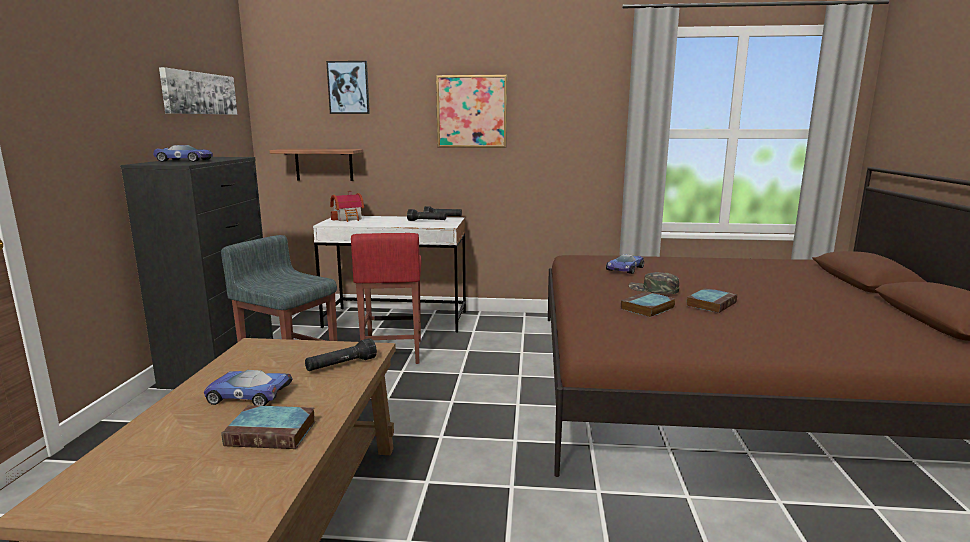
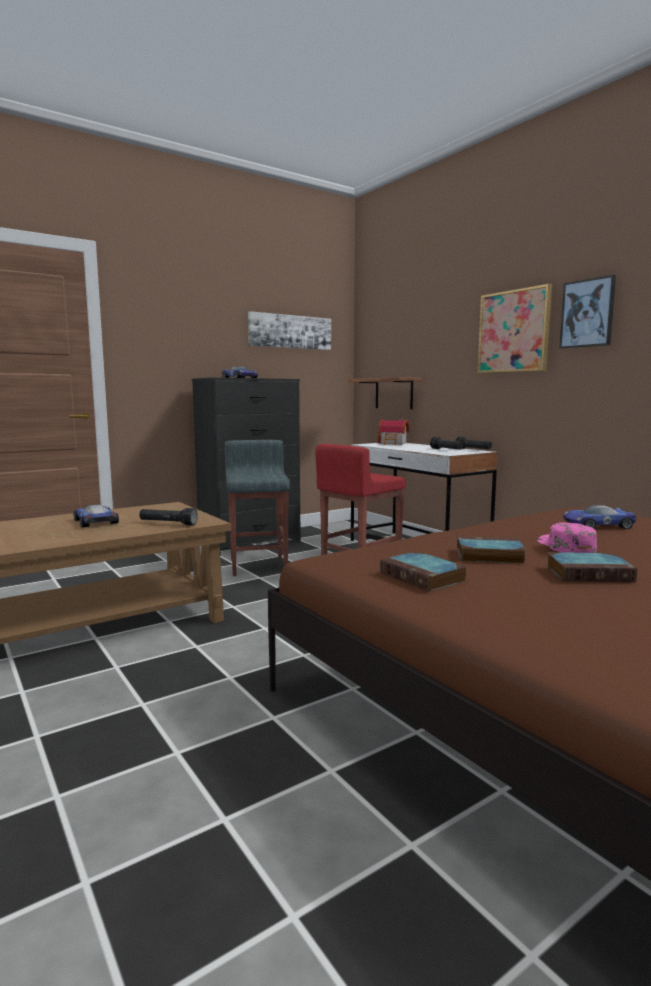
camera: 50 degrees right, 5 degrees down
book [221,405,316,449] -> book moved to [380,551,467,591]
picture [326,61,370,114] -> picture moved to [559,275,616,349]
green cap [629,272,679,294] -> pink cap [537,522,597,553]

